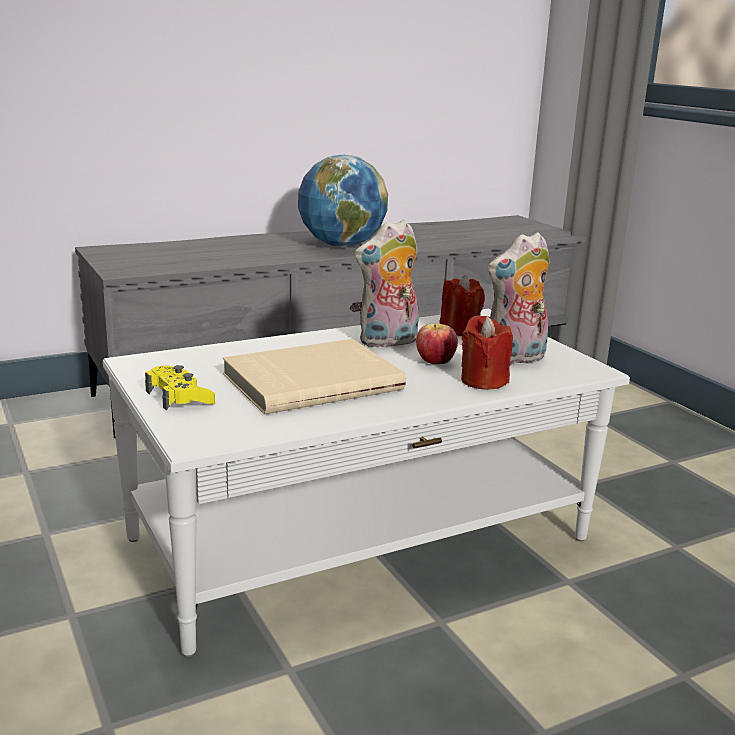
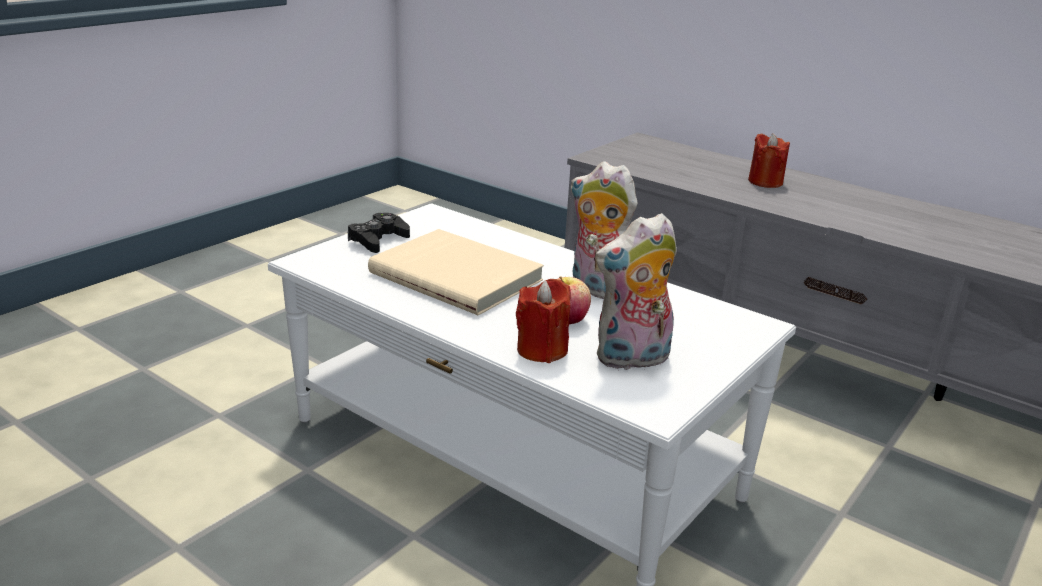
camera: 65 degrees right, 5 degrees up
yellow game controller [145,365,215,411] -> black game controller [348,213,410,253]
globe [298,155,388,247] -> none
red candle [439,275,485,336] -> red candle moved to [748,133,790,188]
plush toy [488,232,549,365] -> plush toy turned 60 degrees counterclockwise [595,213,677,370]

